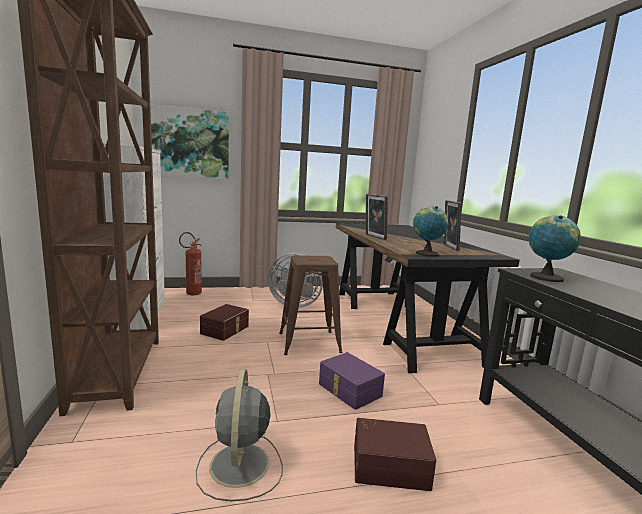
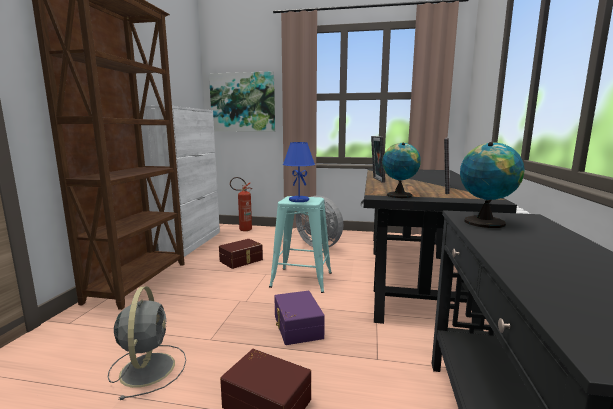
camera: 25 degrees right, 0 degrees up
grey fan [196,369,283,501] -> grey fan turned 150 degrees clockwise [108,286,186,400]
brown stool [279,255,342,355] -> turquoise stool [269,196,332,293]
none -> blue table lamp [283,142,315,202]

